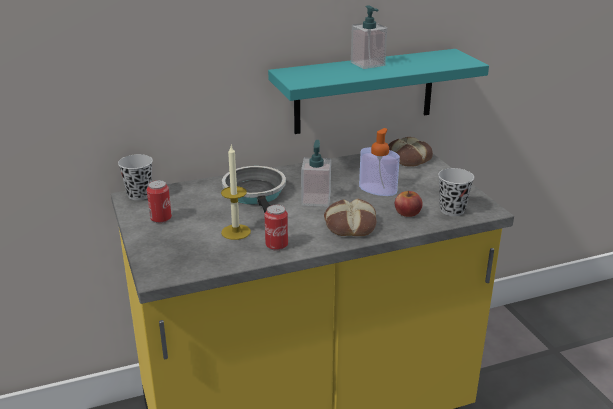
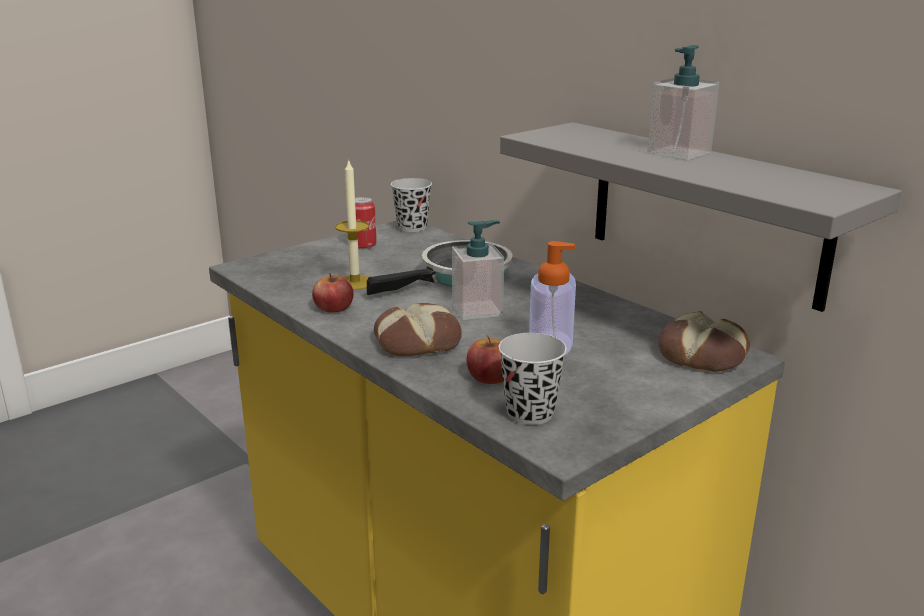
camera: 70 degrees right, 5 degrees down
can [264,205,288,250] -> apple [312,274,354,313]
turquoise shelf [268,49,489,134] -> grey shelf [500,122,902,312]

